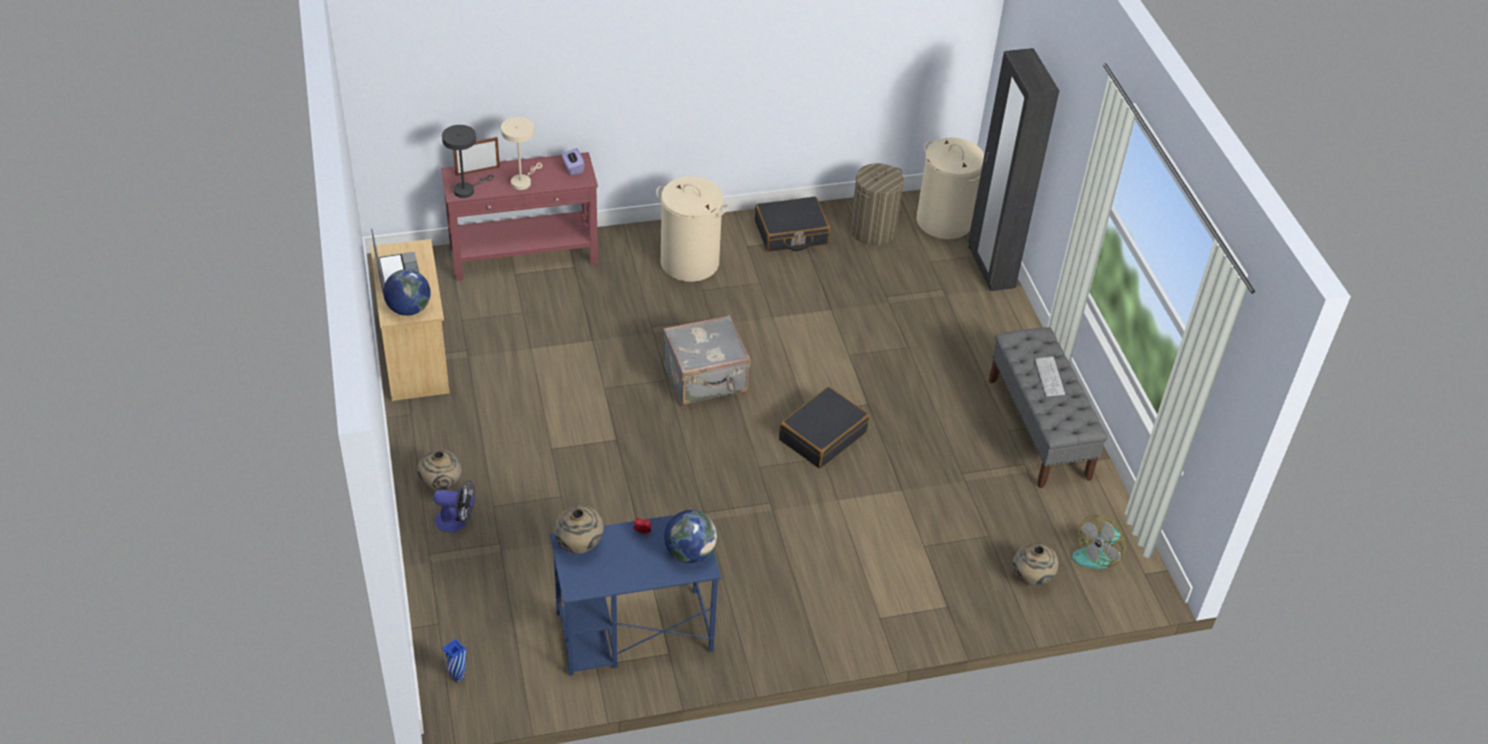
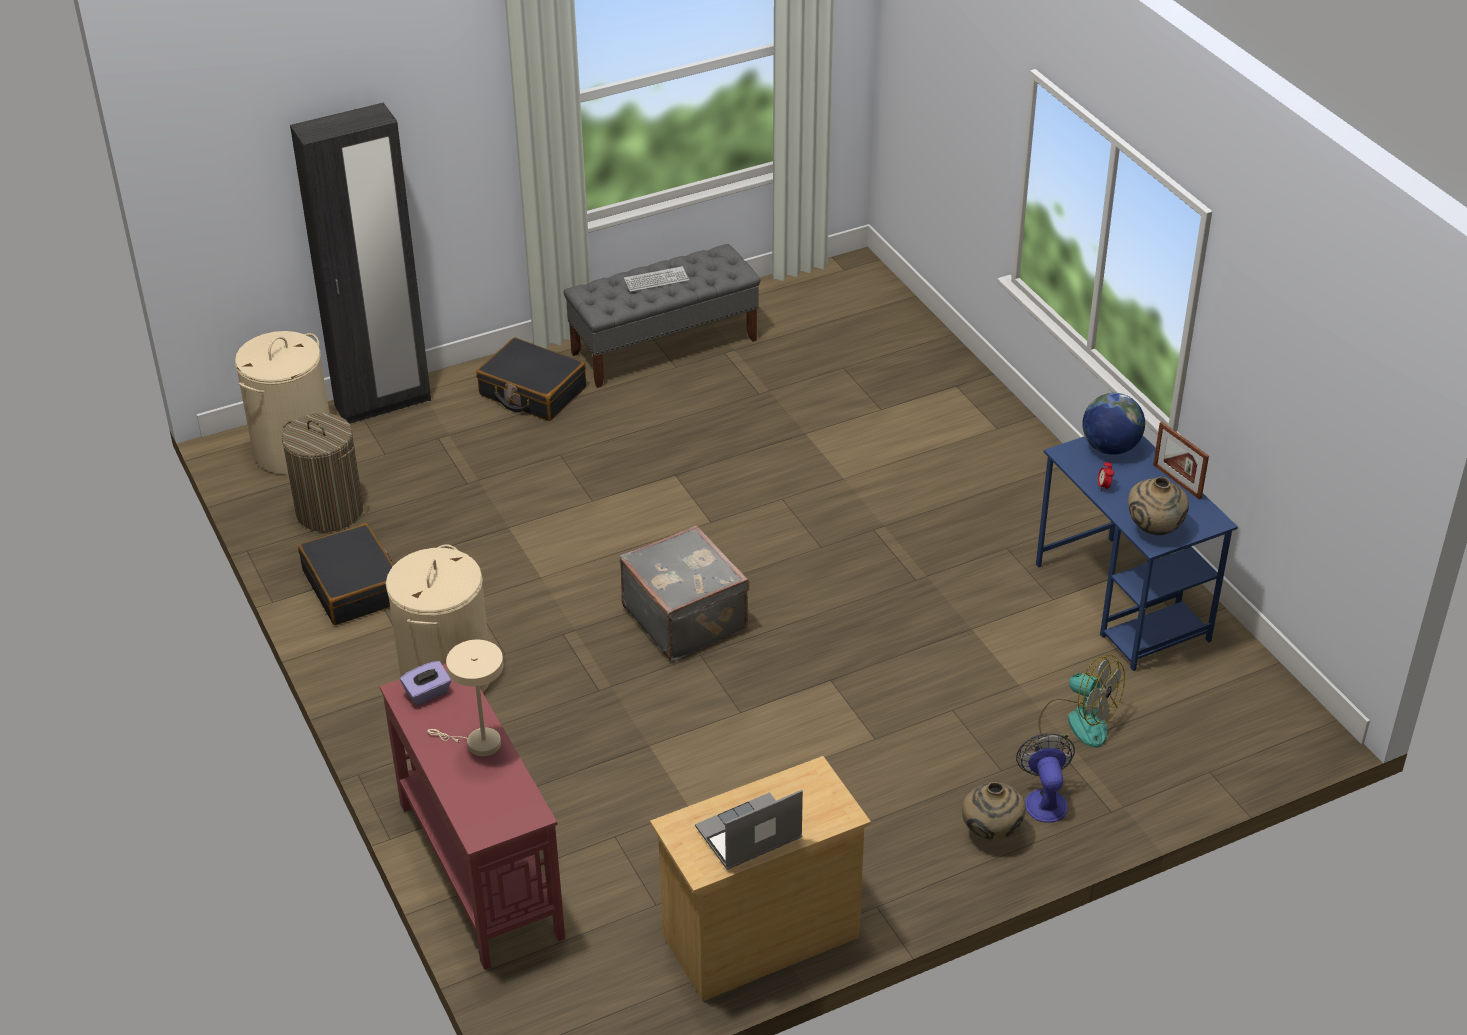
camera: 100 degrees left, 5 degrees down
globe [383,269,431,316] -> none
grey table lamp [442,125,494,198] -> none
blue vase [442,639,466,682] -> none
picture frame [453,137,500,176] -> picture frame moved to [1153,422,1209,500]
black suitcase [779,387,869,468] -> black suitcase moved to [476,338,586,421]
beige vase [1013,543,1059,586] -> none
fan [1072,515,1125,569] -> fan moved to [1038,655,1125,748]

